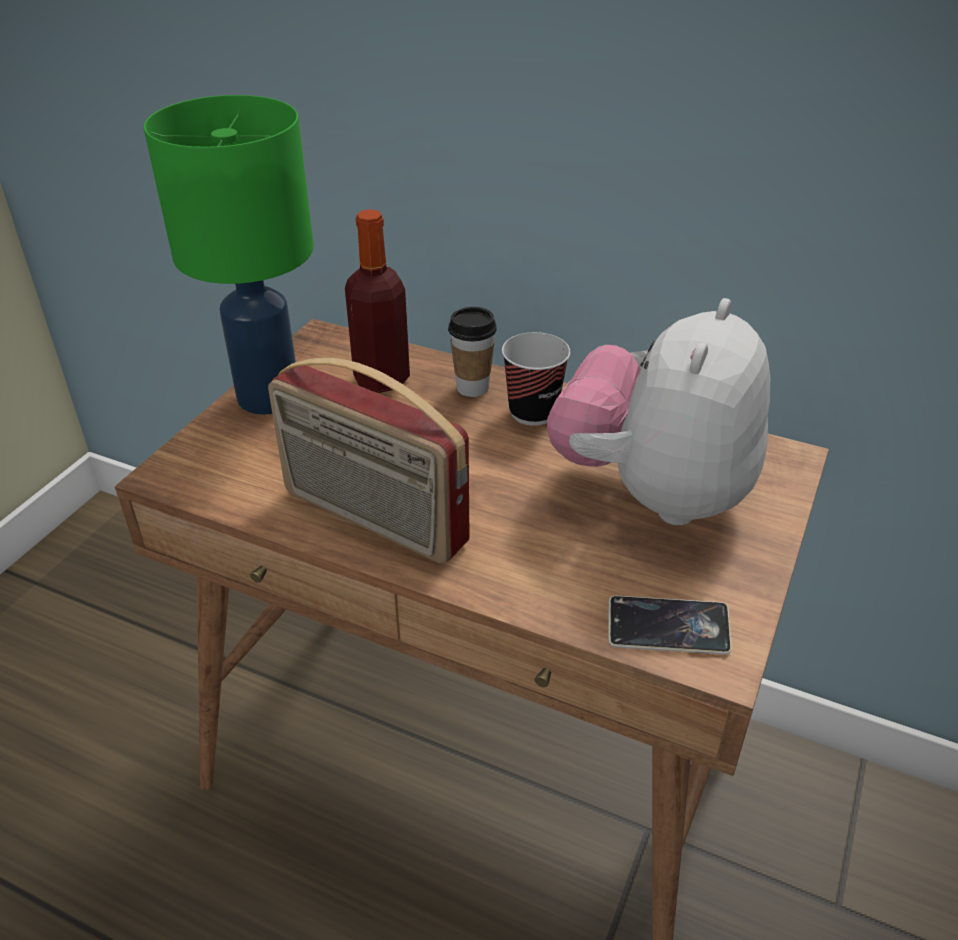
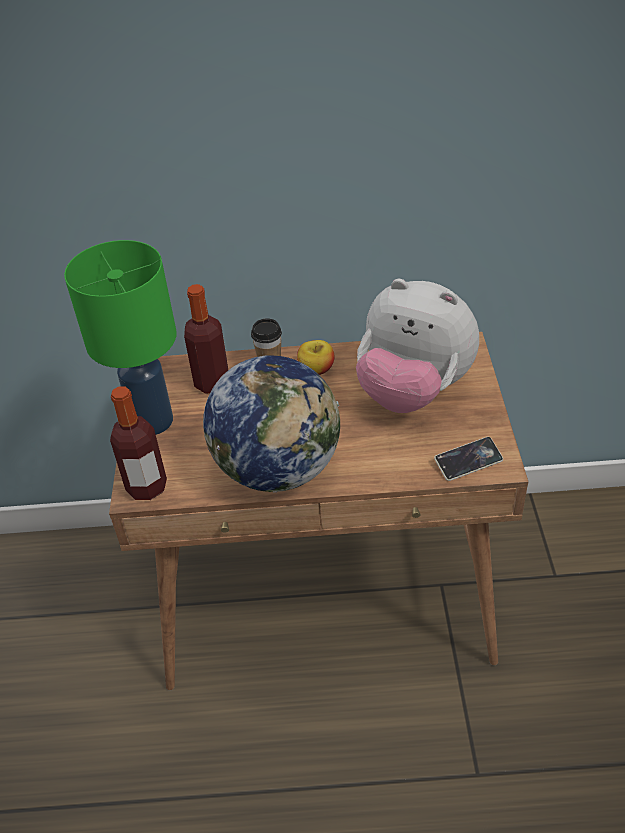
camera: 25 degrees left, 5 degrees up
radio [268,358,470,564] -> globe [203,356,340,493]
cup [502,332,570,426] -> apple [297,340,334,375]
plush toy [547,298,770,525] -> plush toy turned 60 degrees counterclockwise [356,279,479,413]
none -> bottle [110,386,167,500]

